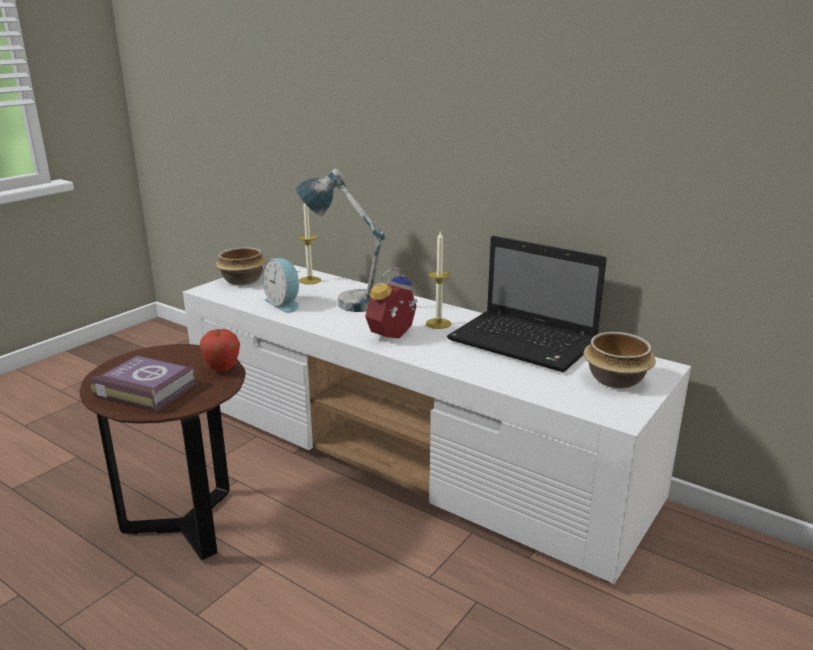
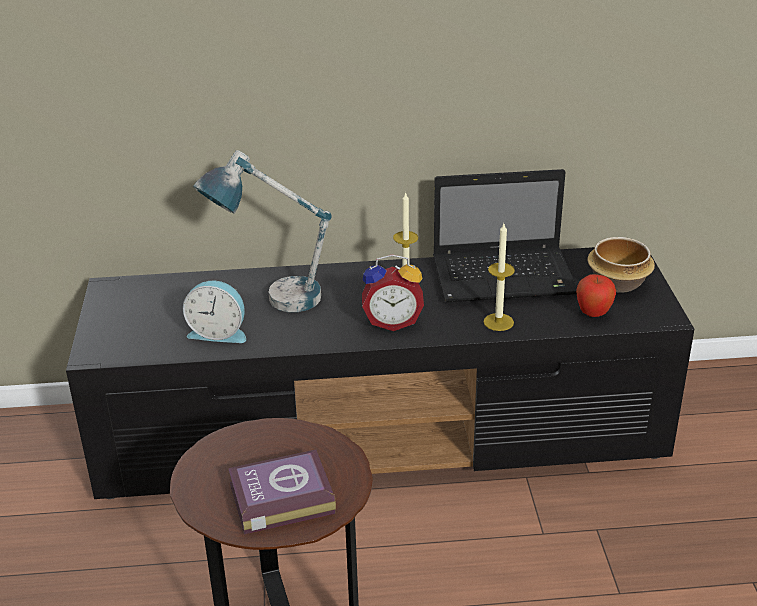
camera: 40 degrees left, 10 degrees up
white tv stand [183,265,691,584] -> black tv stand [66,247,694,499]
apple [199,329,240,372] -> apple moved to [576,274,616,317]
bowl [215,247,267,285] -> none
candle [298,203,321,284] -> candle moved to [483,224,515,331]
alarm clock [365,268,417,342] -> alarm clock turned 90 degrees counterclockwise [362,254,424,331]

